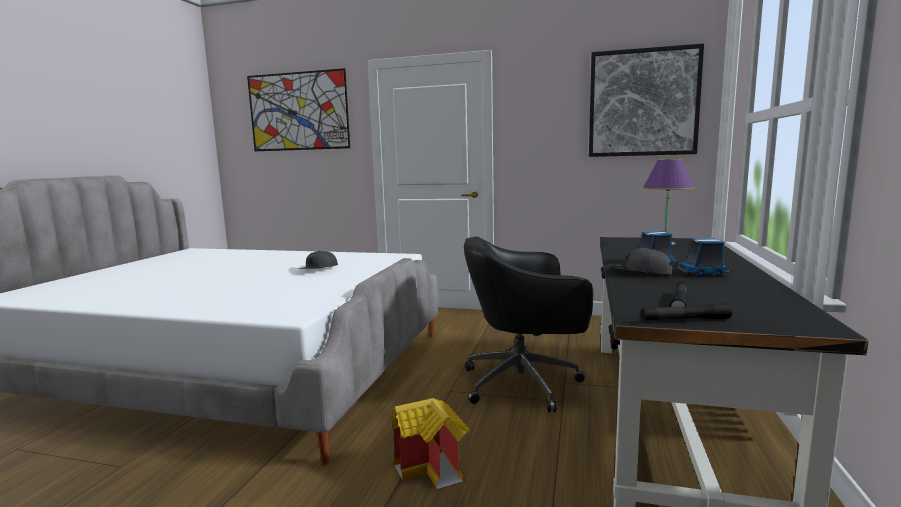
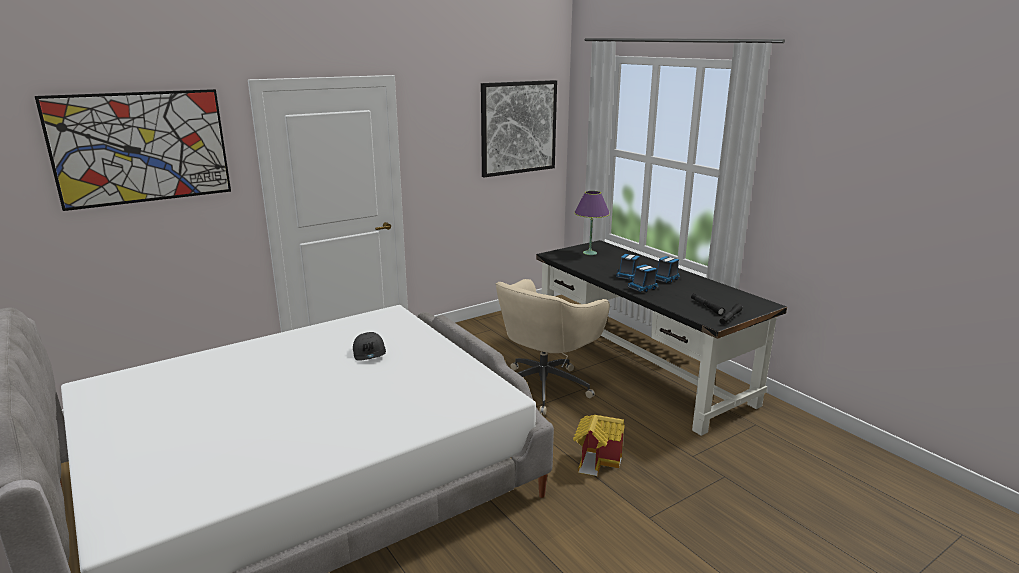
camera: 50 degrees left, 10 degrees up
black office chair [464,236,593,412] -> beige office chair [496,279,610,415]
grey cap [608,248,673,274] -> toy truck [627,265,659,292]

